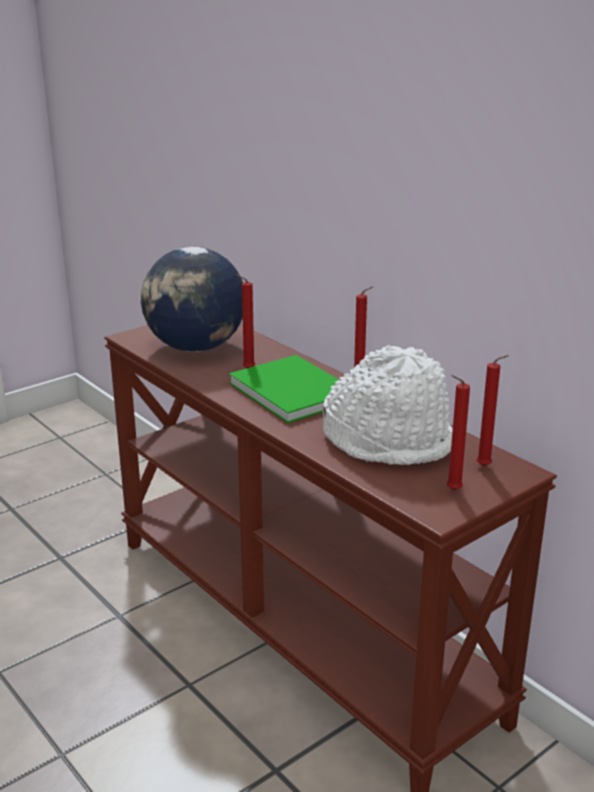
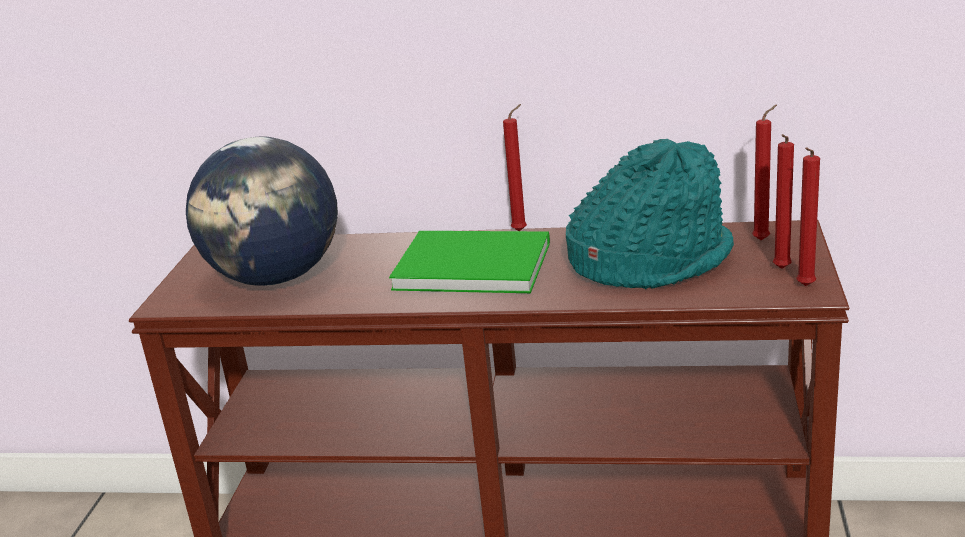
camera: 40 degrees left, 0 degrees up
red candle [236,274,255,368] -> red candle moved to [796,147,820,286]
white hat [323,345,453,465] -> turquoise hat [566,139,734,289]

